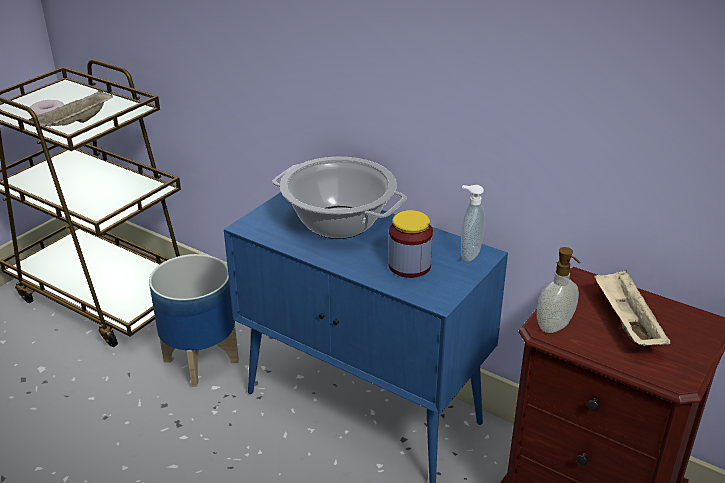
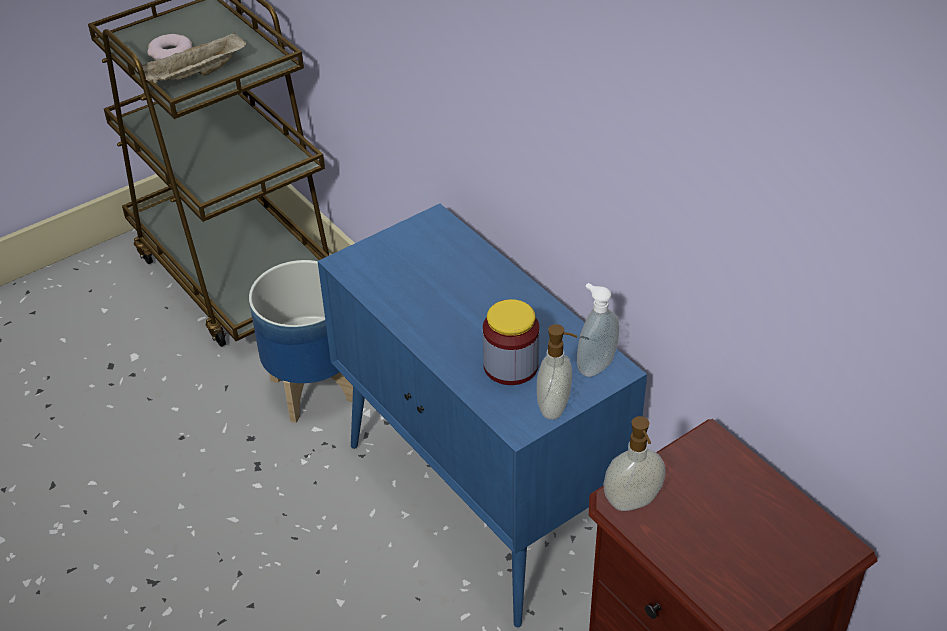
camera: 20 degrees right, 10 degrees up
cooking pot [272,157,407,239] -> none
beige tray [594,270,670,346] -> none
none -> soap dispenser [537,324,577,420]

